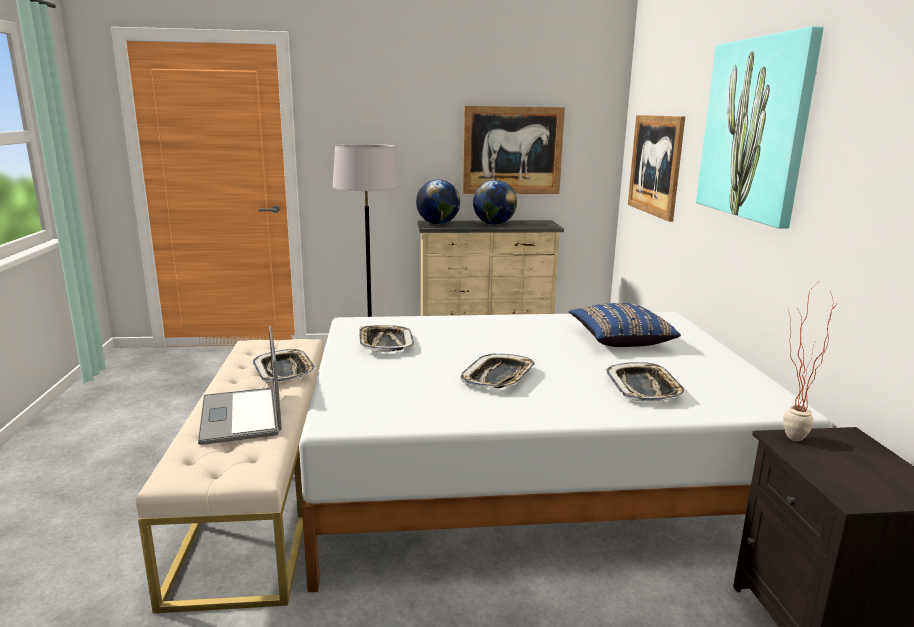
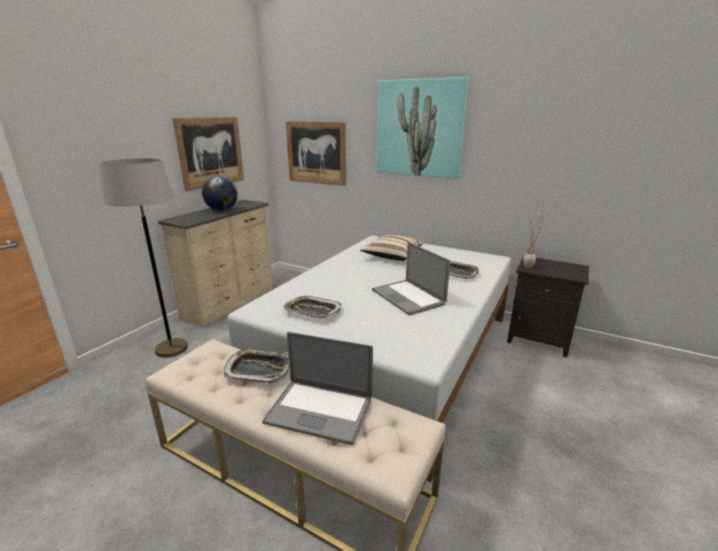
camera: 55 degrees left, 5 degrees up
globe [416,180,460,224] -> none
tray [460,354,535,388] -> laptop [372,242,450,315]
blue pillow [569,303,681,347] -> beige pillow [360,235,423,261]

